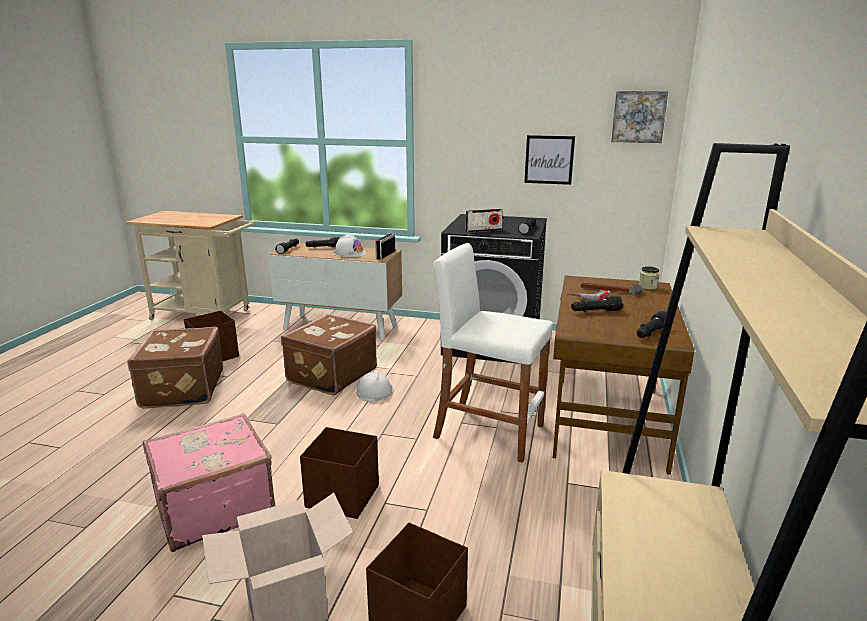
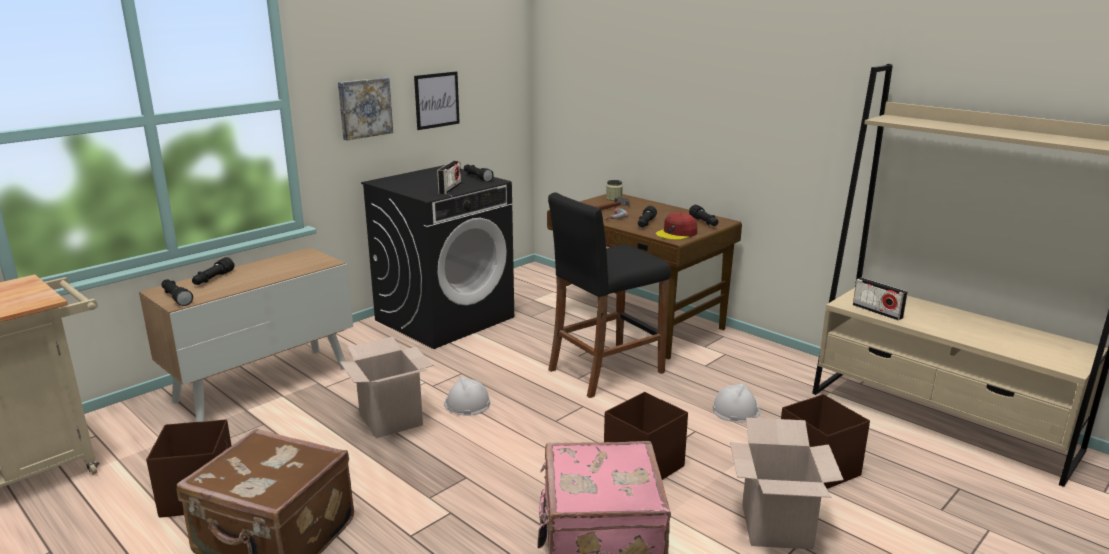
camera: 60 degrees left, 0 degrees up
brown suitcase [281,314,377,395] -> cardboard box [340,337,433,438]
white hard hat [334,235,367,257] -> white hard hat moved to [713,384,761,422]
radio [375,233,395,260] -> radio moved to [853,277,908,320]
white stool [433,243,553,463] -> black stool [548,193,671,398]
picture [611,91,668,143] -> picture moved to [338,77,393,140]
none -> red cap [656,213,697,240]

